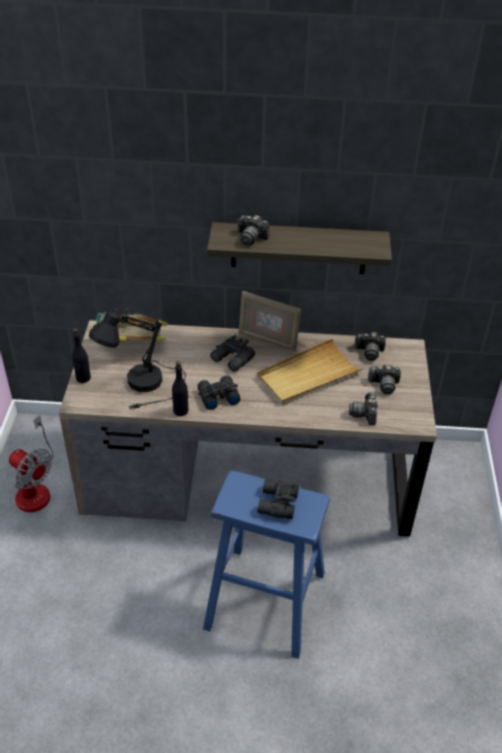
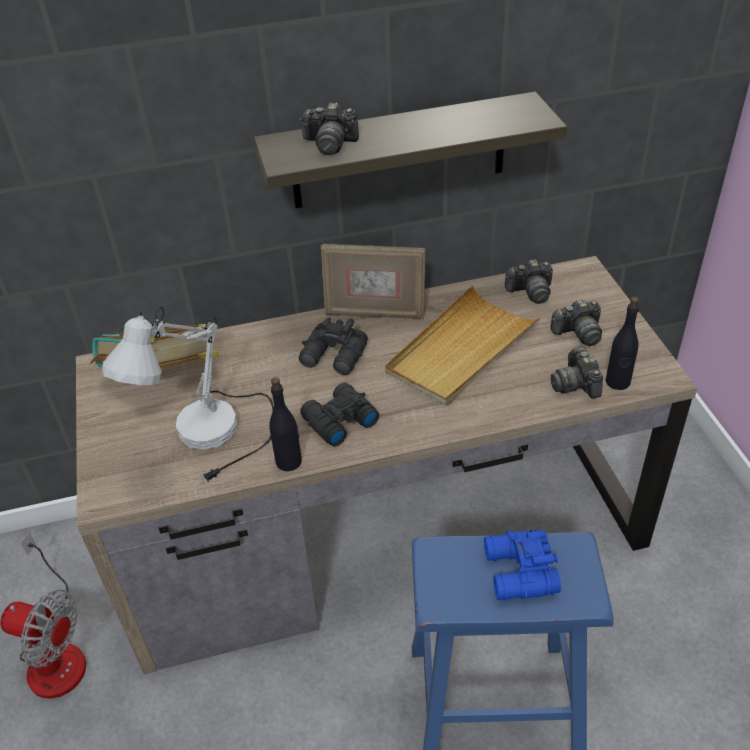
camera: 15 degrees left, 0 degrees up
black bottle [72,328,91,383] -> black bottle moved to [605,297,639,390]
black table lamp [89,308,186,409] -> white table lamp [101,307,274,483]
black binoculars [258,479,299,519] -> blue binoculars [484,529,561,600]

